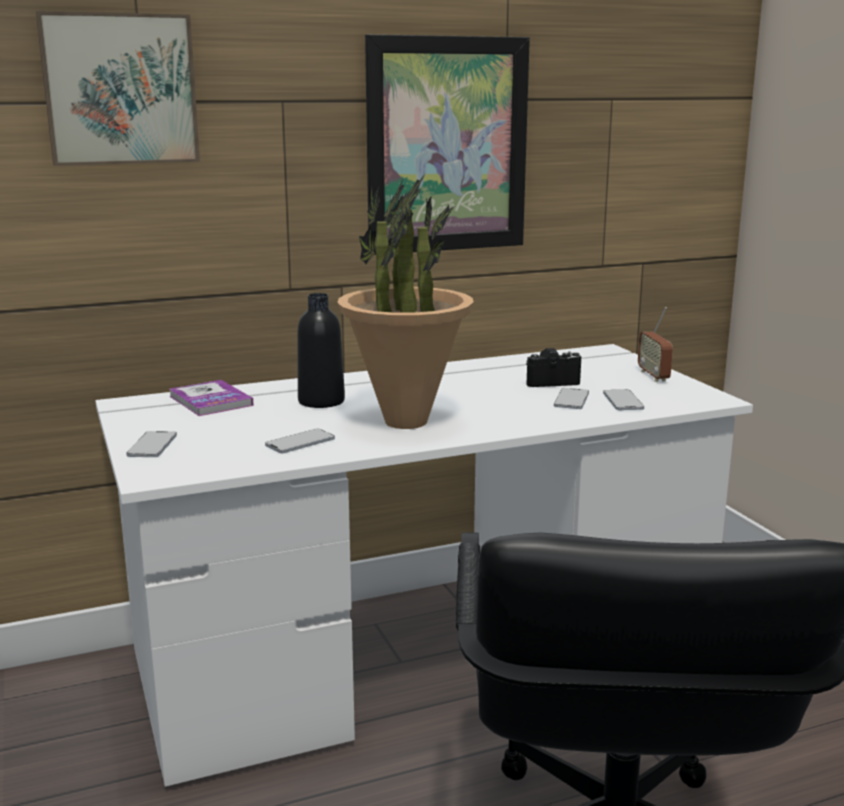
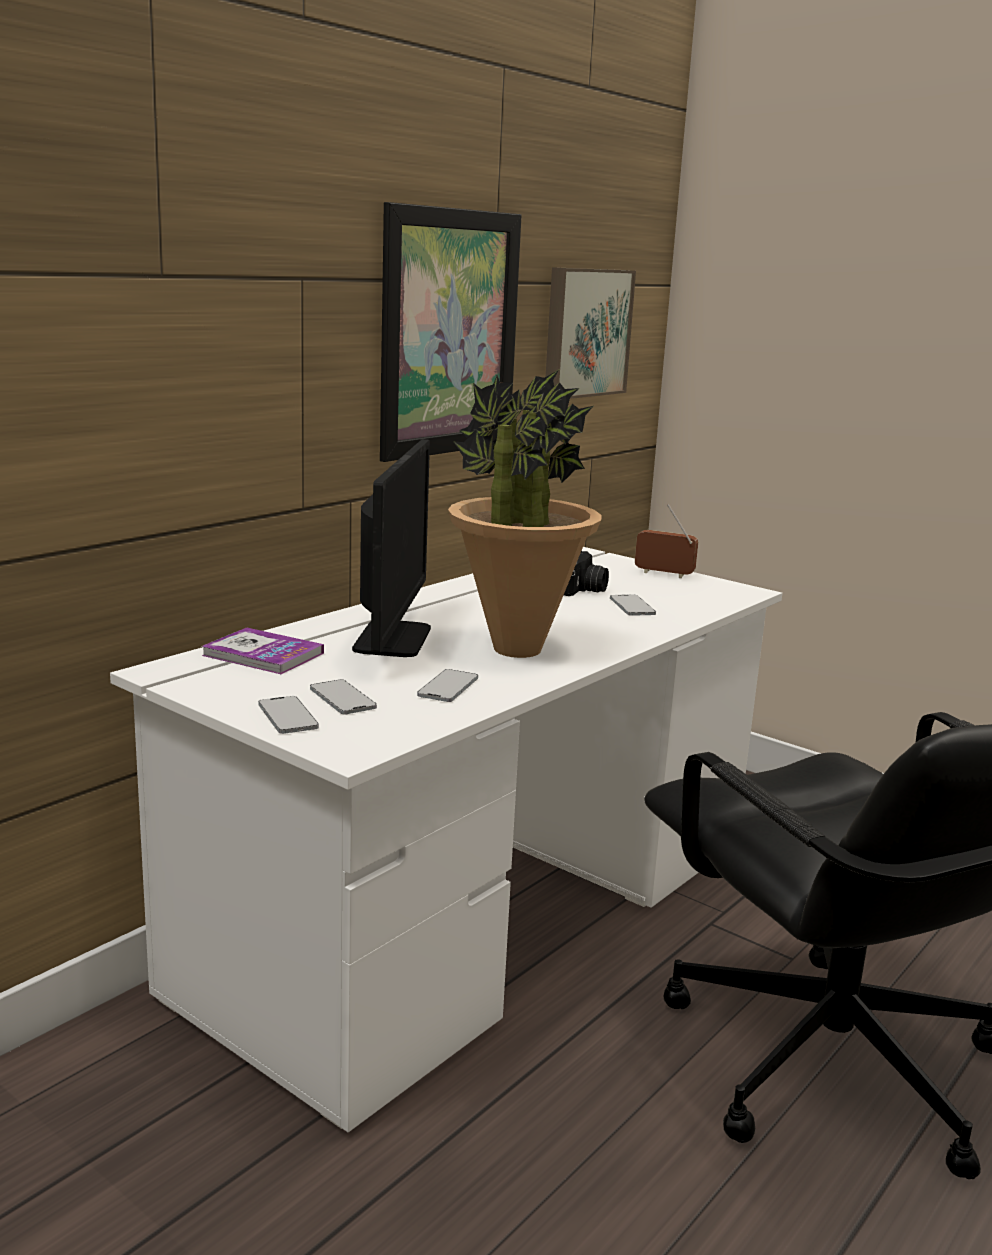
camera: 30 degrees left, 0 degrees up
picture [36,11,200,166] -> picture moved to [546,267,636,399]
black bottle [297,293,345,408] -> monitor [352,439,431,657]
camera [526,348,581,387] -> camera turned 150 degrees clockwise [564,551,609,596]
phone [603,390,644,411] -> phone moved to [310,679,377,714]
radio [638,307,673,382] -> radio turned 150 degrees clockwise [635,504,698,578]

